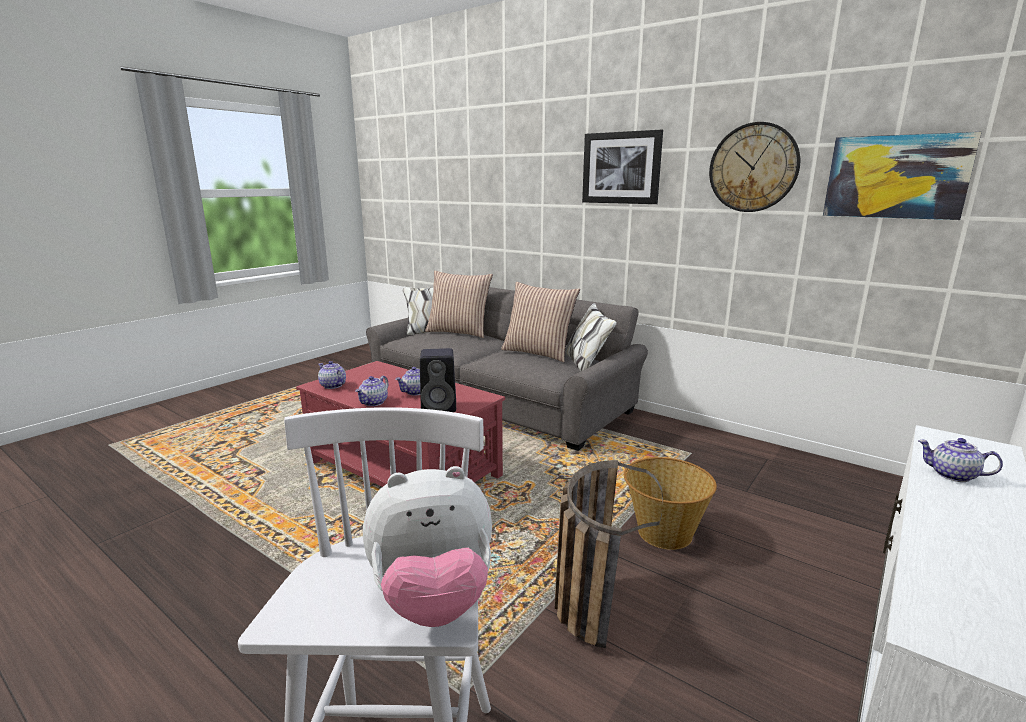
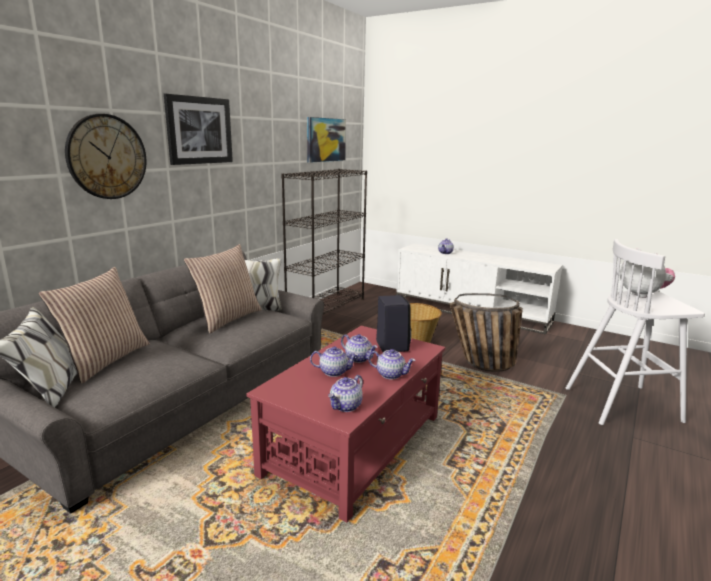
camera: 95 degrees left, 0 degrees up
wall clock [709,122,800,212] -> wall clock moved to [65,114,146,199]
none -> black bookcase [281,169,367,315]
none -> teapot [310,346,358,377]

